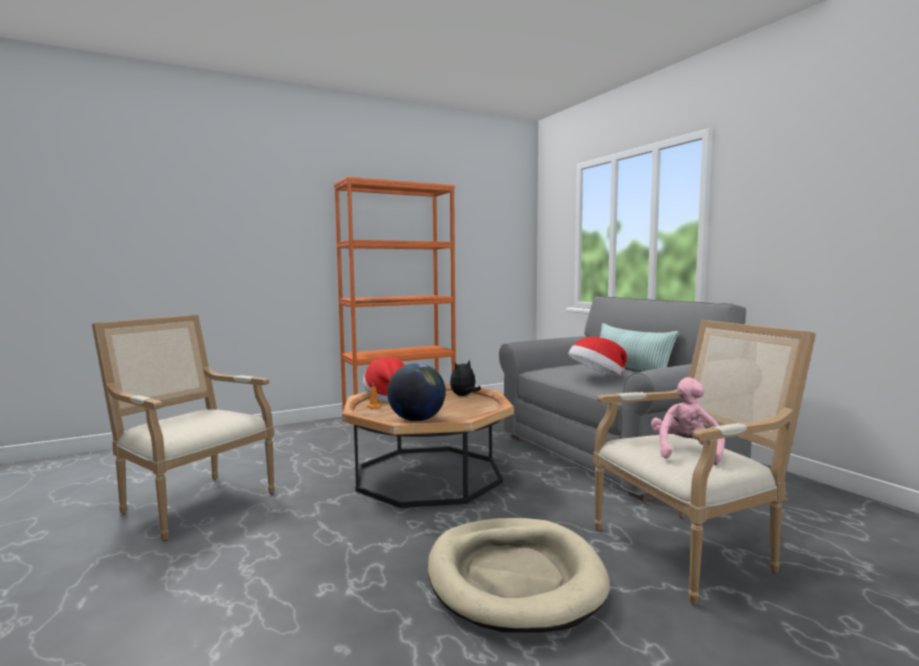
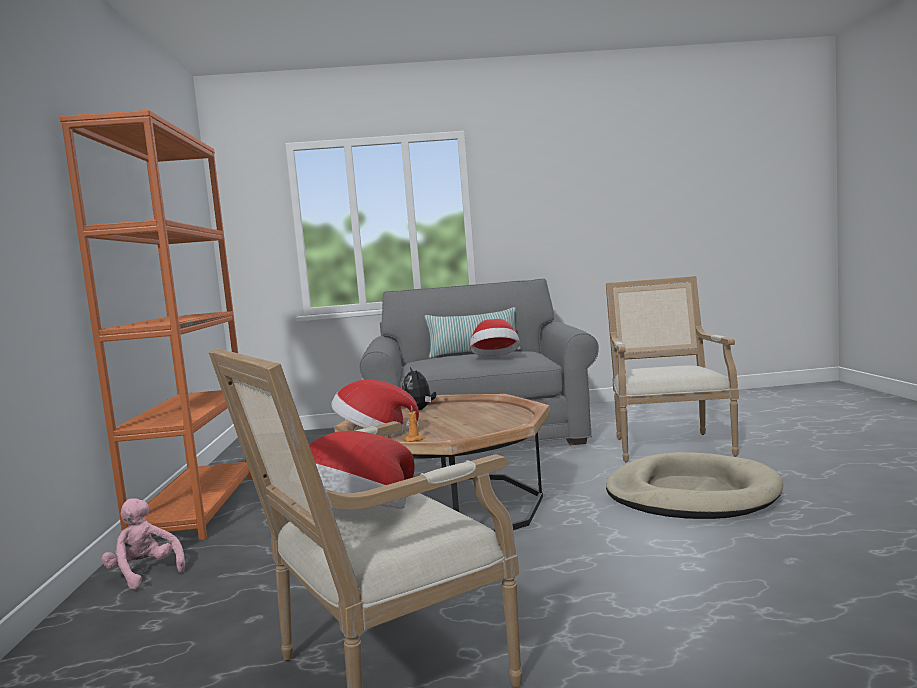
camera: 65 degrees left, 0 degrees up
globe [387,363,446,421] -> none
pink plush toy [651,377,725,466] -> pink plush toy moved to [101,498,185,589]
none -> hat [309,431,415,509]

